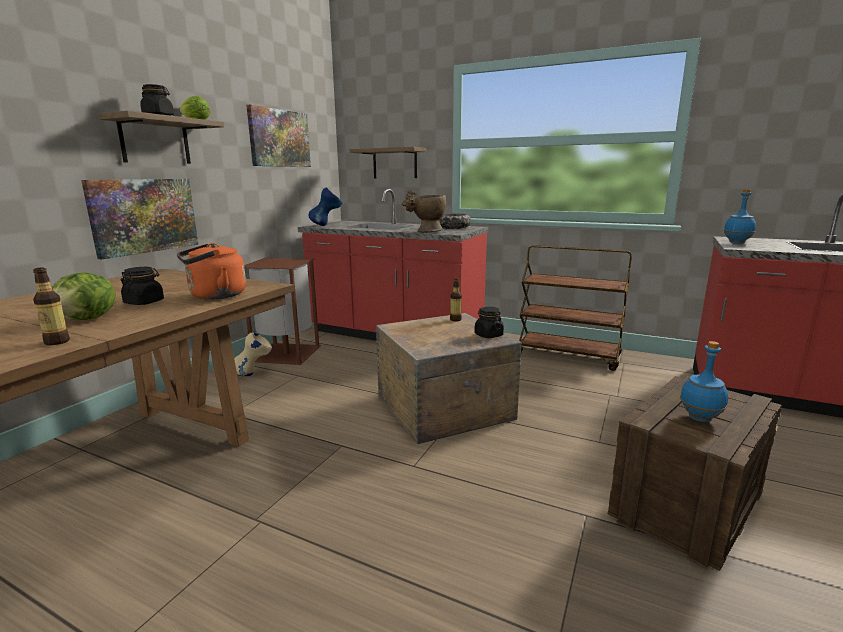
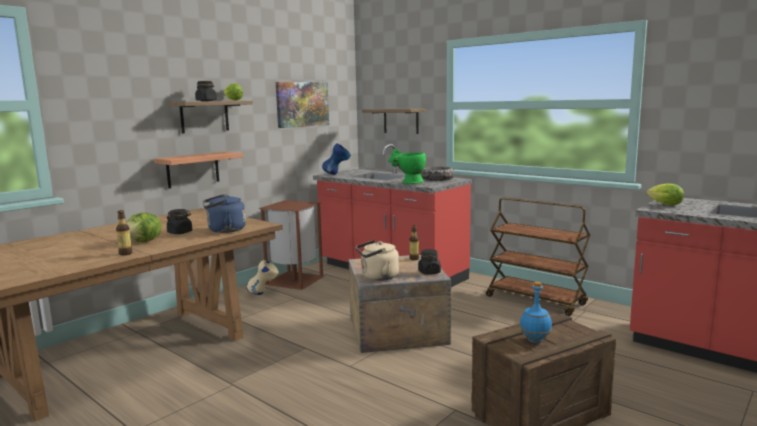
camera: 15 degrees right, 5 degrees down
picture [81,179,198,259] -> shelf [154,152,244,189]
orange kettle [177,243,246,299] -> blue kettle [203,194,246,233]
beige vase [402,190,446,233] -> green vase [388,149,426,184]
blue bottle [724,189,756,244] -> lettuce [646,183,684,205]
none -> beige kettle [356,240,399,281]

